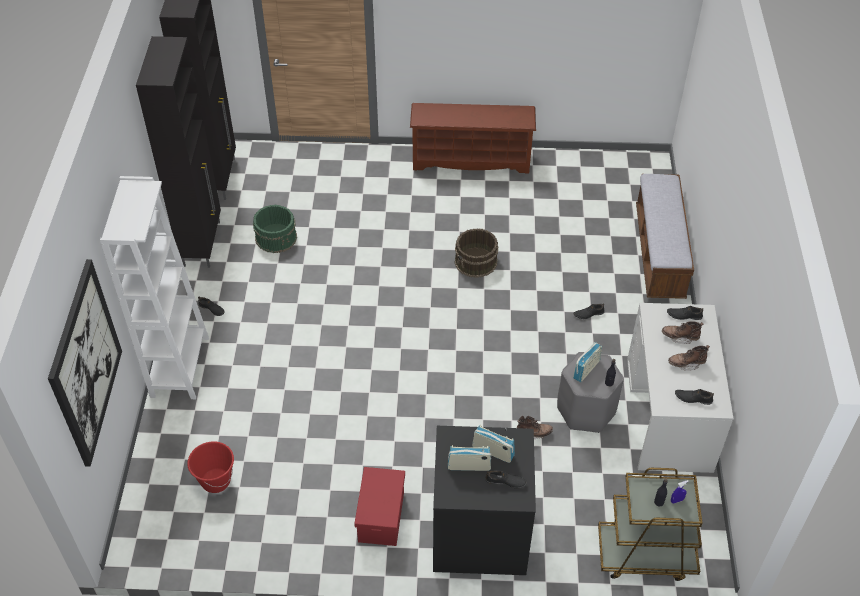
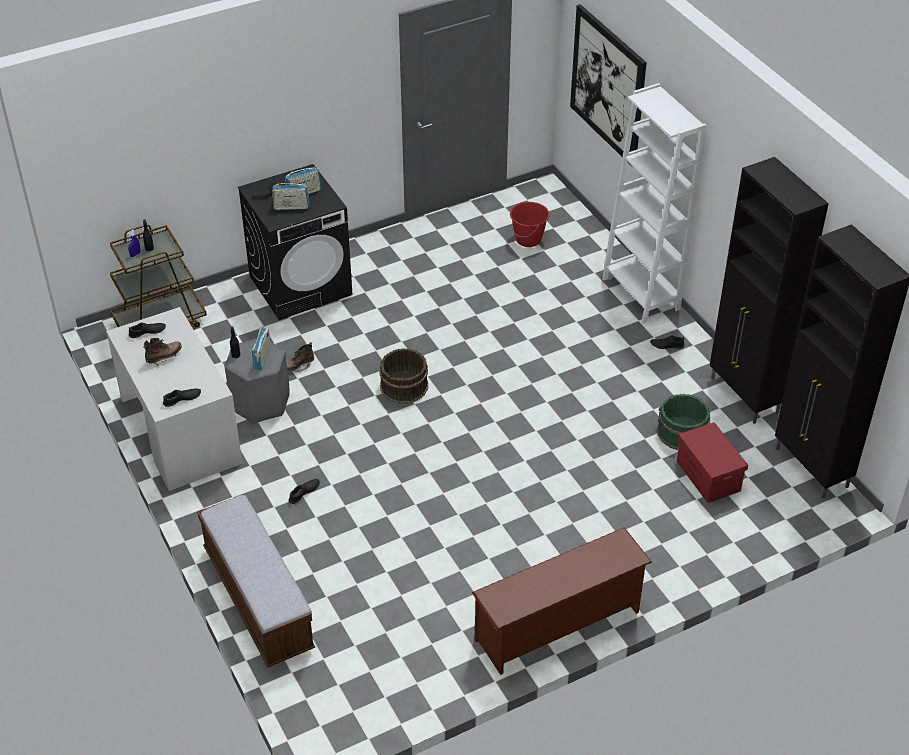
camera: 150 degrees right, 5 degrees down
red storage box [354,467,405,546] -> red storage box moved to [677,422,748,503]
brown bucket [455,228,499,278] -> brown bucket moved to [379,348,428,404]
brown boot [662,321,704,344] -> none

